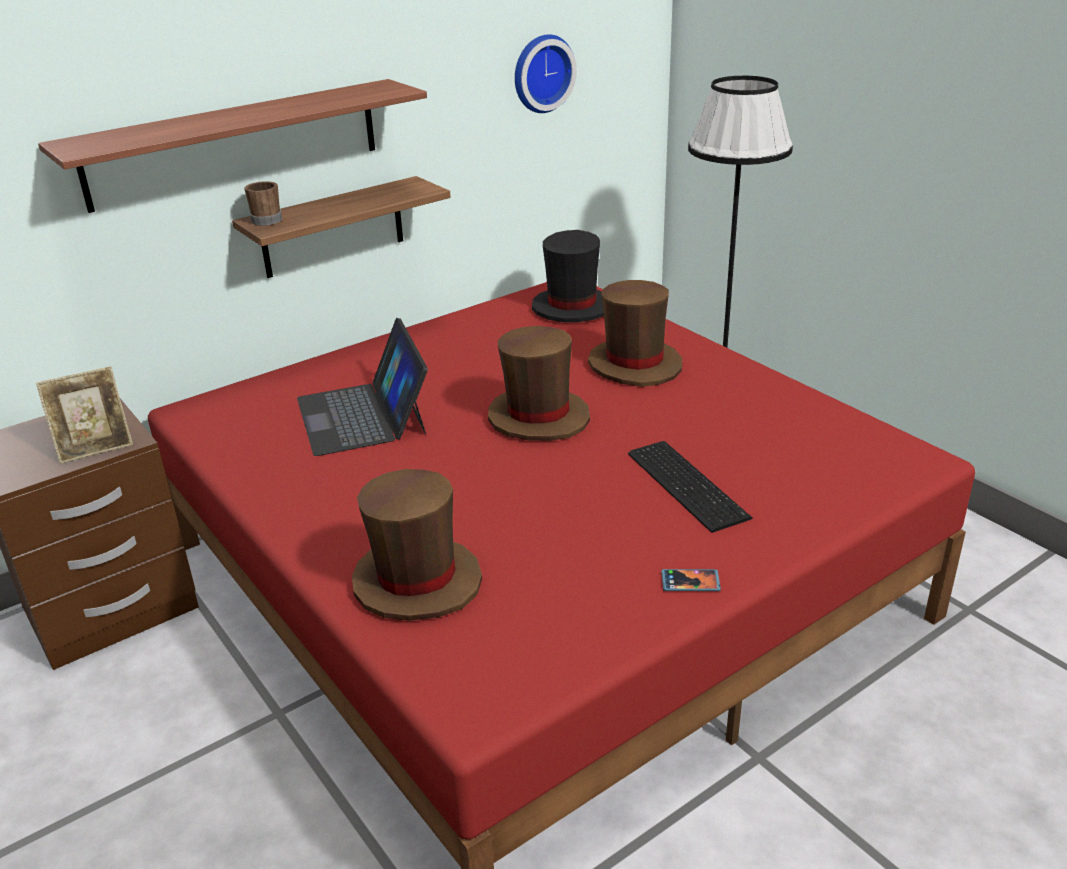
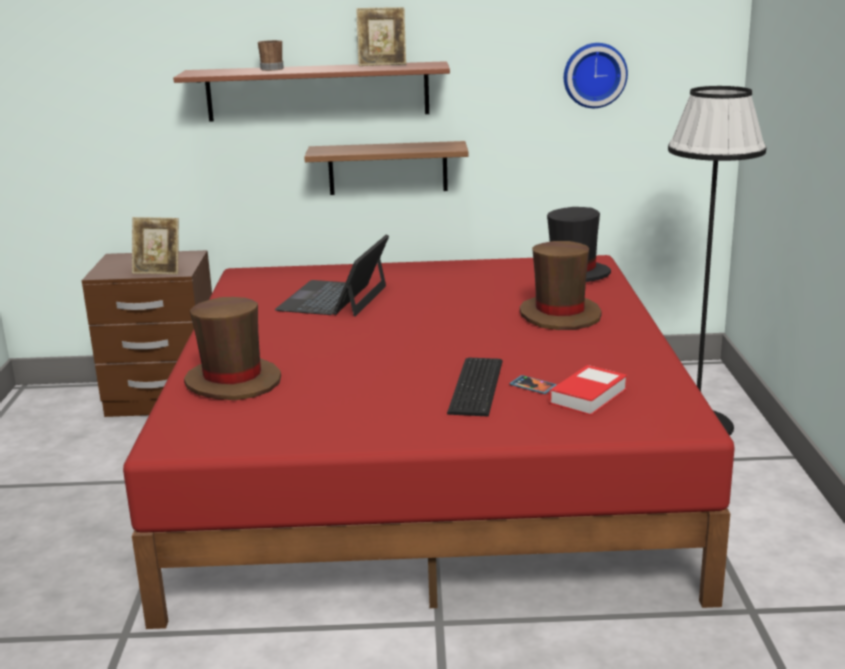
camera: 35 degrees right, 10 degrees down
brown mug [244,181,282,226] -> brown mug moved to [258,40,284,71]
brown hat [488,326,590,441] -> none
phone [661,569,721,591] -> phone moved to [510,375,557,394]
none -> picture frame [356,7,406,66]
none -> book [549,365,627,415]

